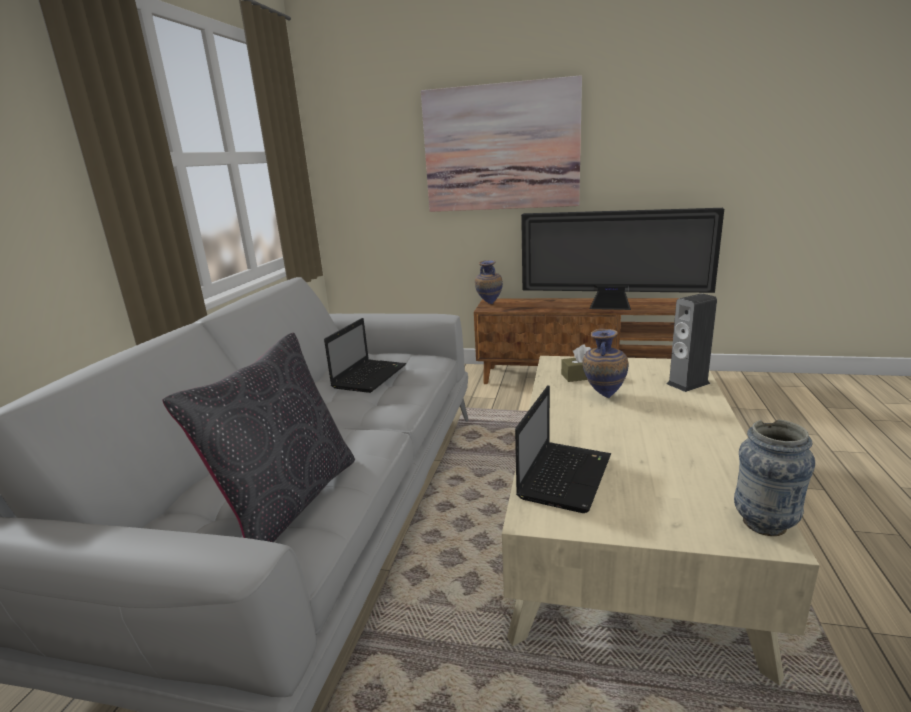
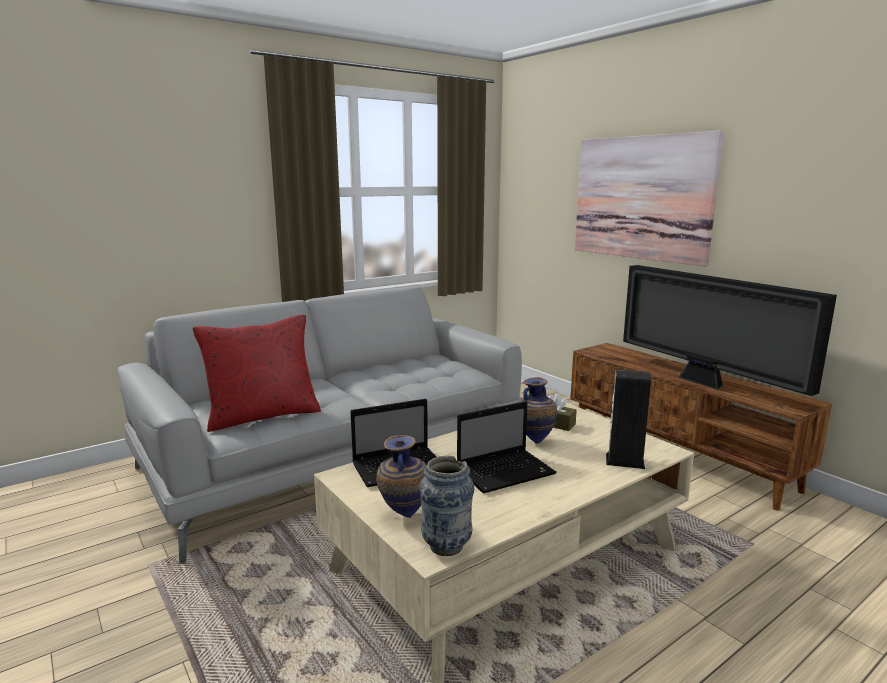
camera: 40 degrees right, 5 degrees down
black pillow [162,333,355,542] -> red pillow [193,315,321,432]
laptop [324,318,406,393] -> laptop moved to [457,401,557,493]
vase [475,260,503,304] -> vase moved to [376,435,427,518]

